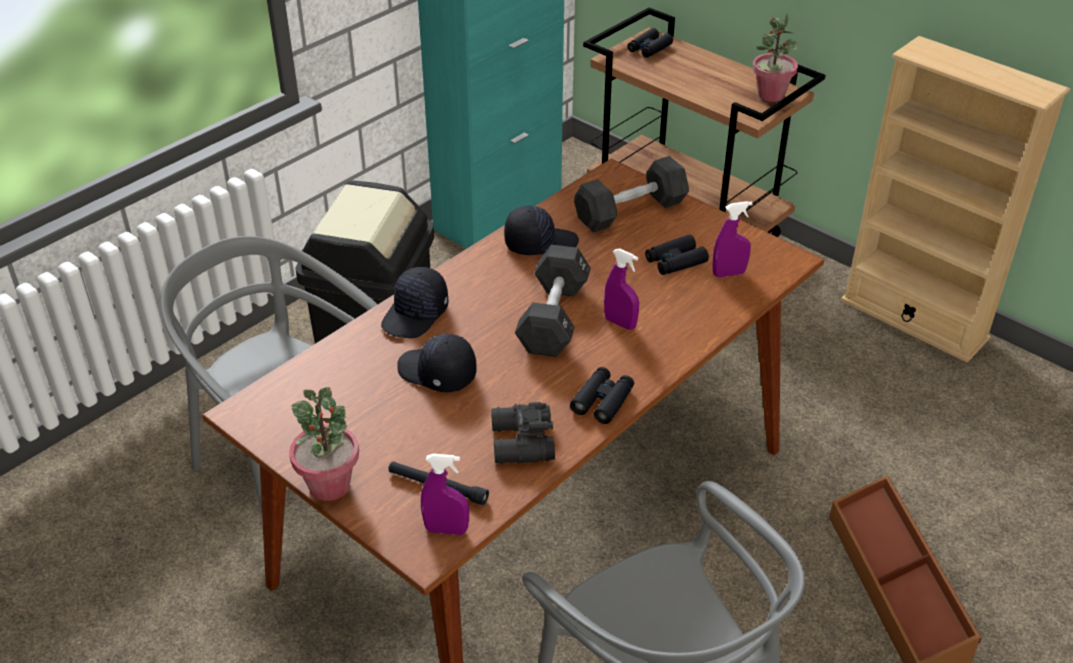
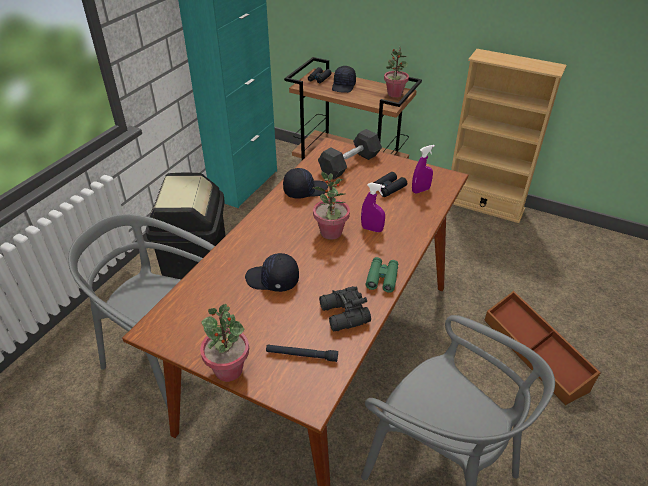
camera: 15 degrees left, 0 degrees up
black cap [381,267,449,338] -> black cap moved to [332,66,356,93]
purple spray bottle [421,454,469,535] -> none
black dumbbell [515,245,591,357] -> potted plant [313,172,350,240]
black binoculars [570,367,634,424] -> green binoculars [365,257,398,293]

